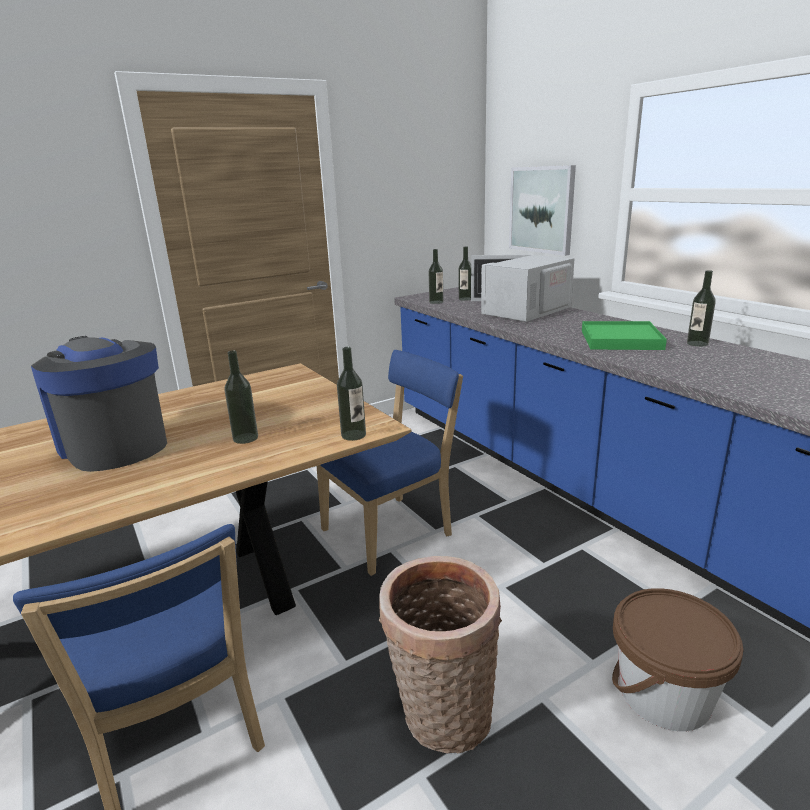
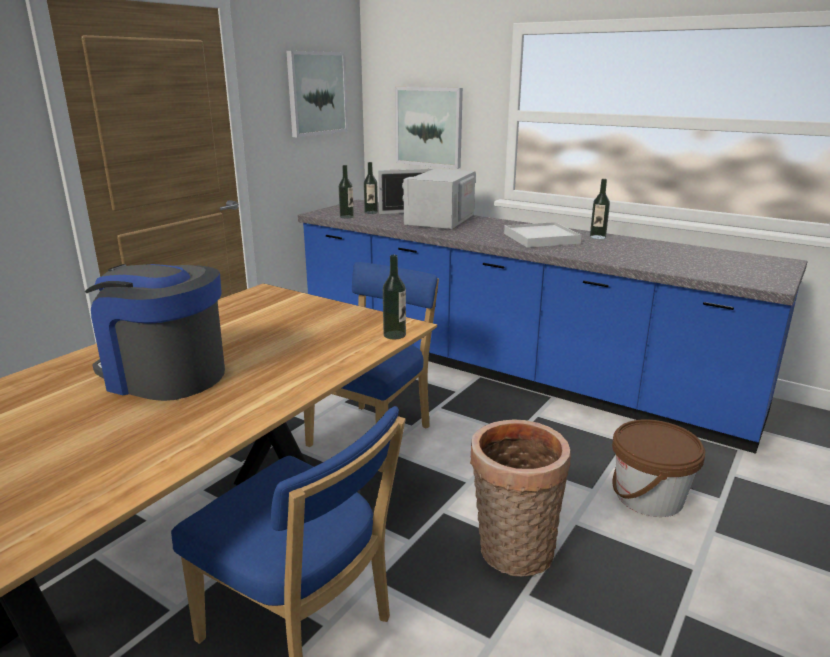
camera: 25 degrees left, 0 degrees up
bottle [224,350,258,444] -> none
green tray [582,321,667,350] -> white tray [504,222,582,248]
none -> picture [286,51,348,137]

